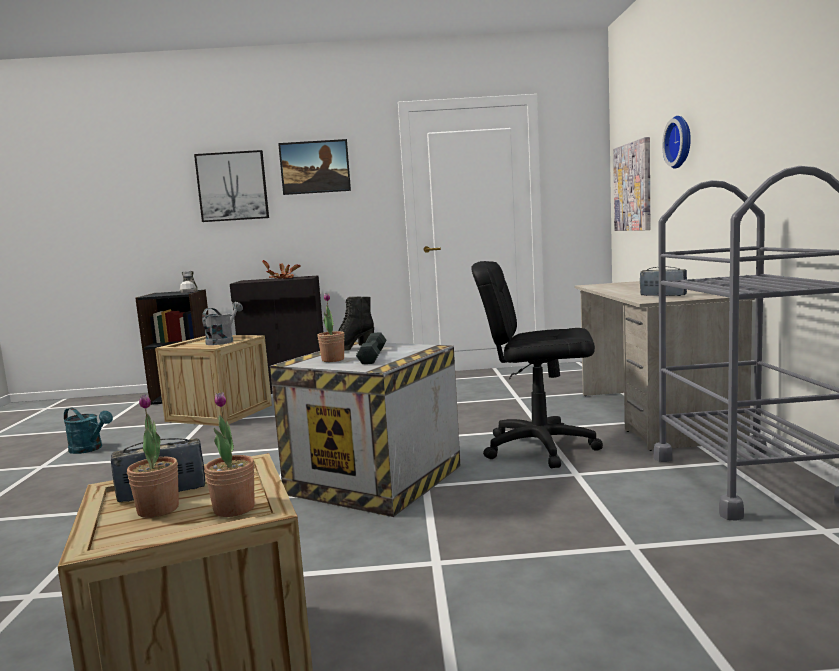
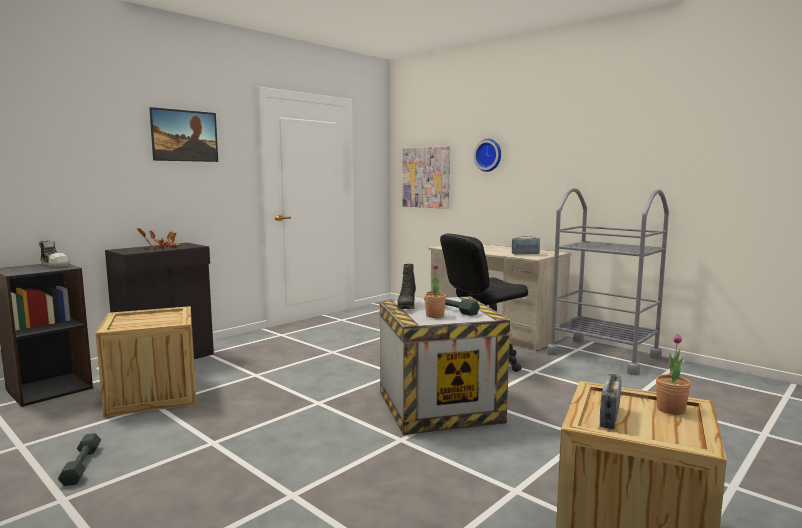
camera: 45 degrees left, 0 degrees up
turquoise watering can [64,408,113,454] -> grey dumbbell [58,433,101,486]
potted plant [127,394,179,518] -> none
picture [194,150,269,222] -> none
grey watering can [202,302,243,345] -> none

